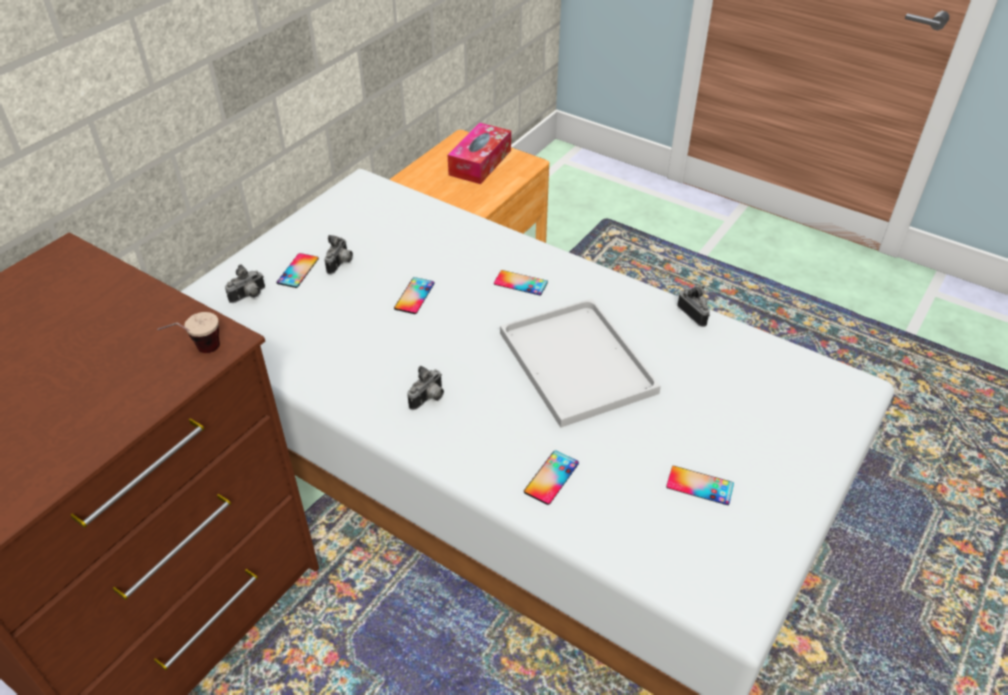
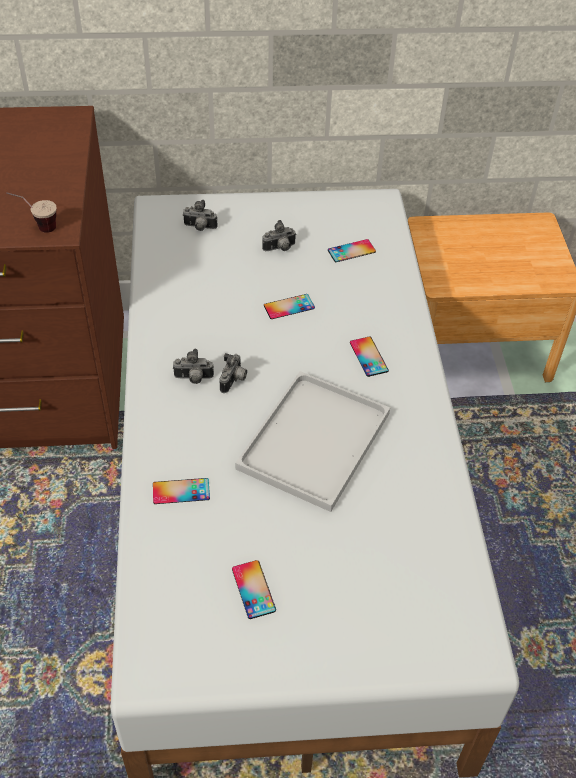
camera: 50 degrees right, 5 degrees up
phone [276,253,319,288] -> phone moved to [328,239,376,262]
tissue box [448,123,511,184] -> none
camera [677,286,710,327] -> camera moved to [219,353,247,393]

